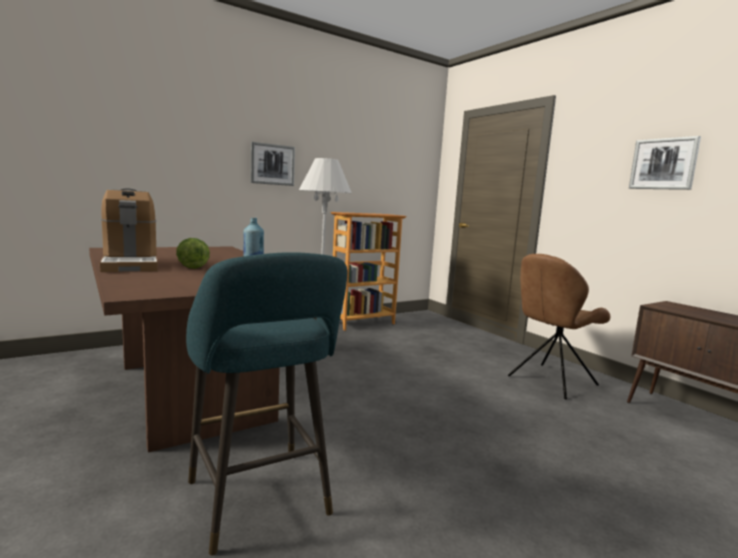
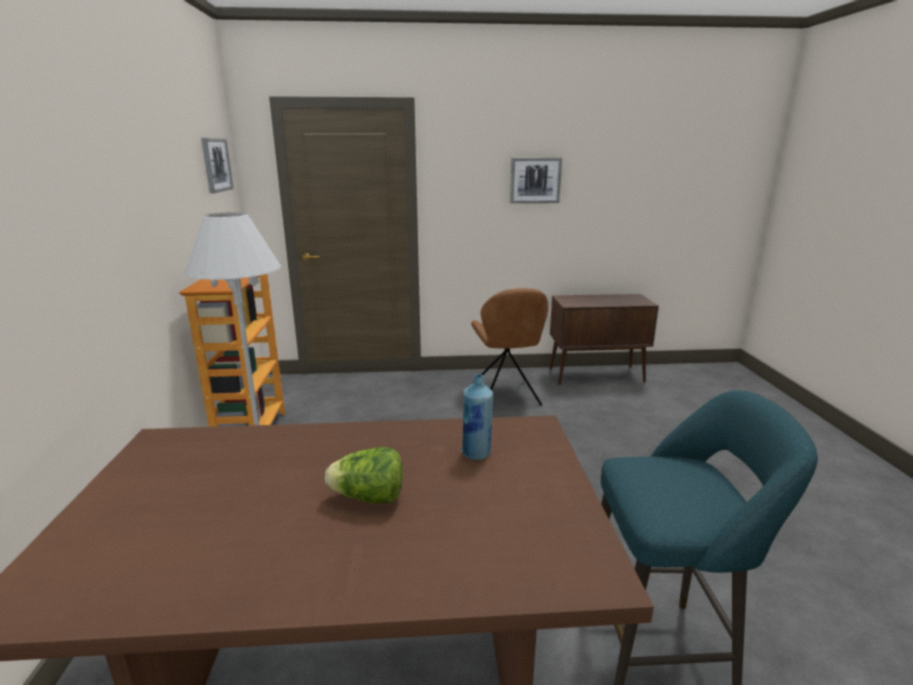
camera: 60 degrees left, 10 degrees up
coffee machine [100,188,158,272] -> none
picture [250,142,295,186] -> picture moved to [201,138,233,193]

